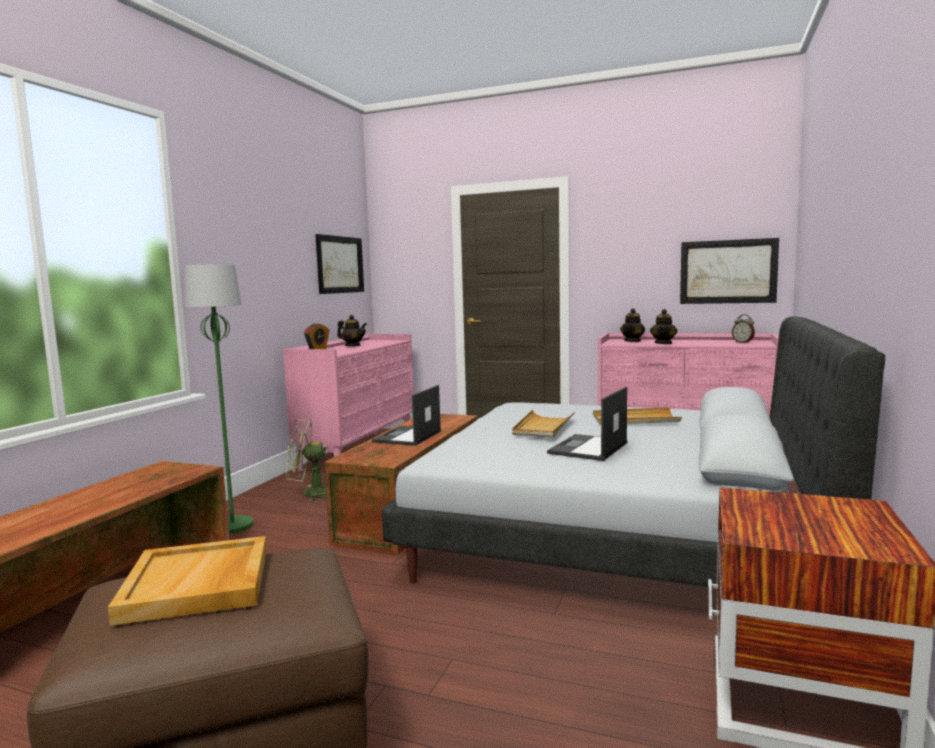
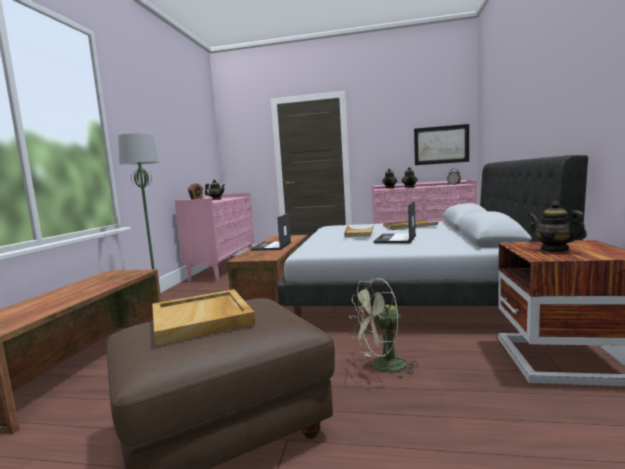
camera: 10 degrees left, 0 degrees up
green fan [286,419,327,501] -> green fan moved to [349,278,418,379]
picture [315,234,364,294] -> none
none -> teapot [528,201,587,252]

